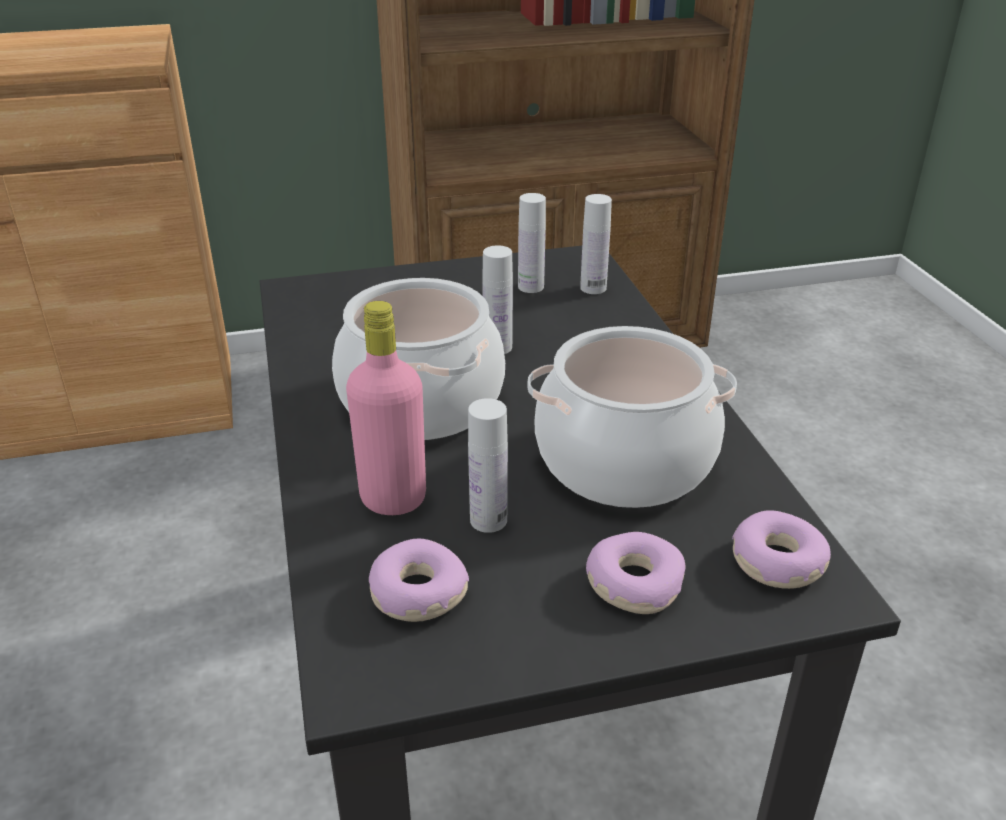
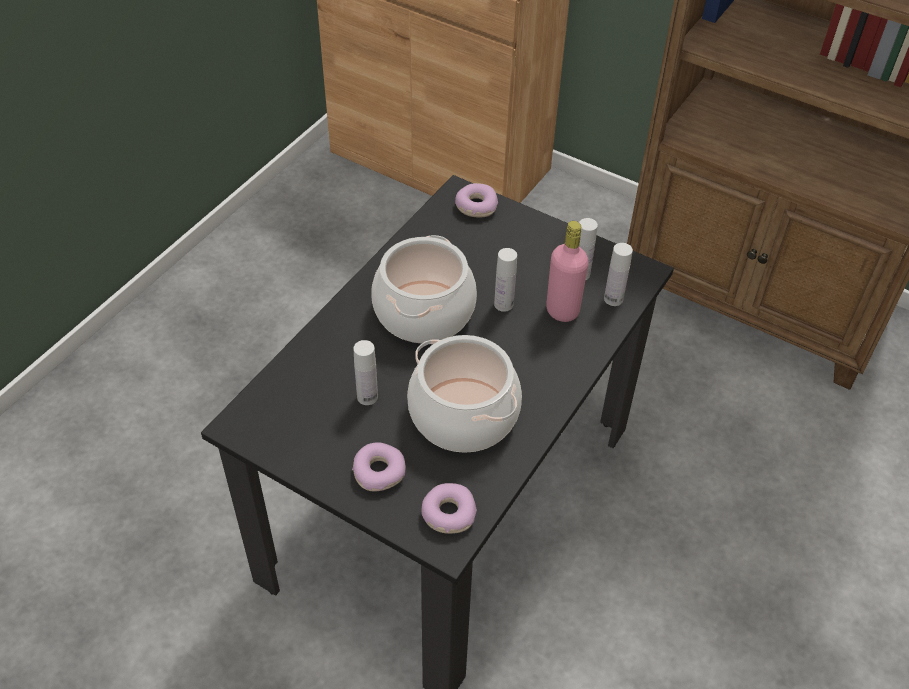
camera: 45 degrees right, 15 degrees up
pink bottle [346,301,426,515] -> pink bottle moved to [546,221,589,322]
donut [369,538,469,622] -> donut moved to [455,183,498,217]

